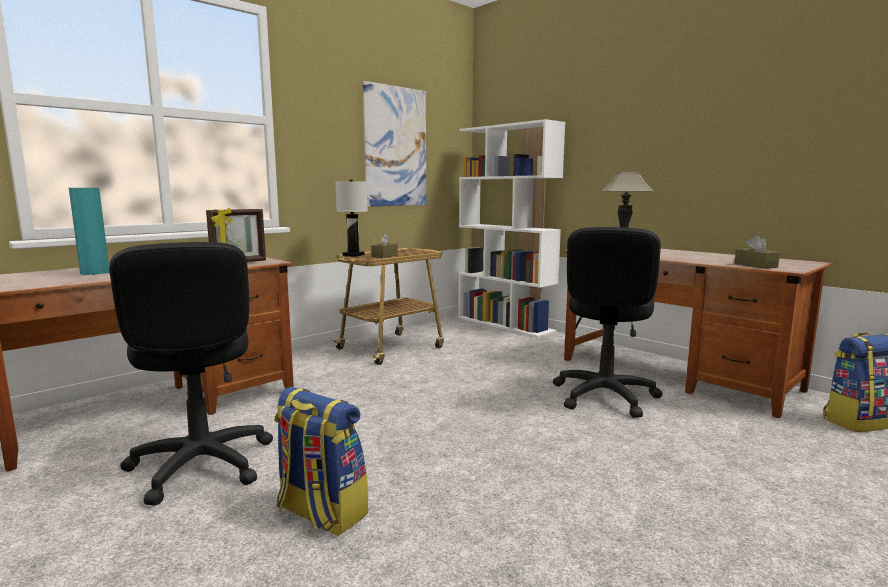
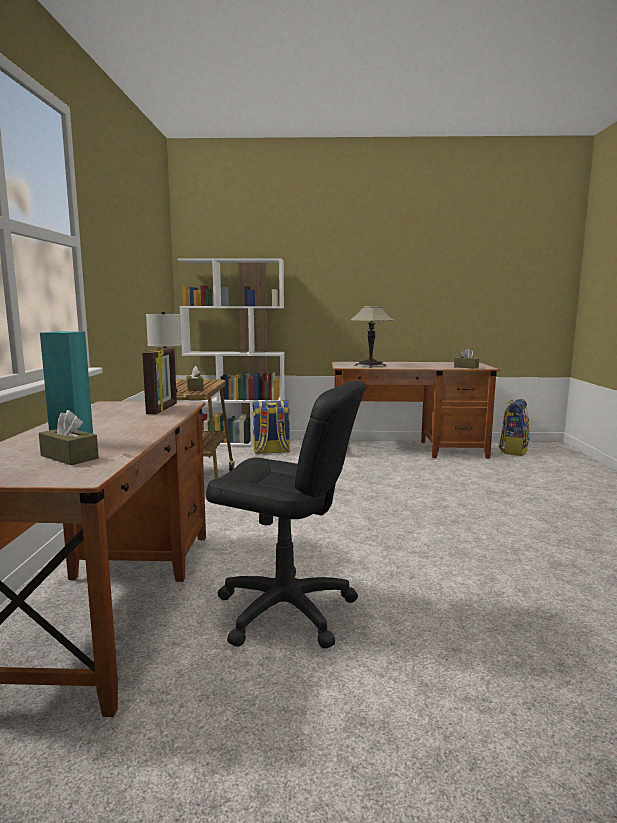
camera: 45 degrees left, 0 degrees up
backpack [274,387,368,536] -> backpack moved to [252,401,290,454]
picture [363,81,426,207] -> none
black office chair [553,227,663,418] -> none
none -> brown tissue box [39,410,99,465]

